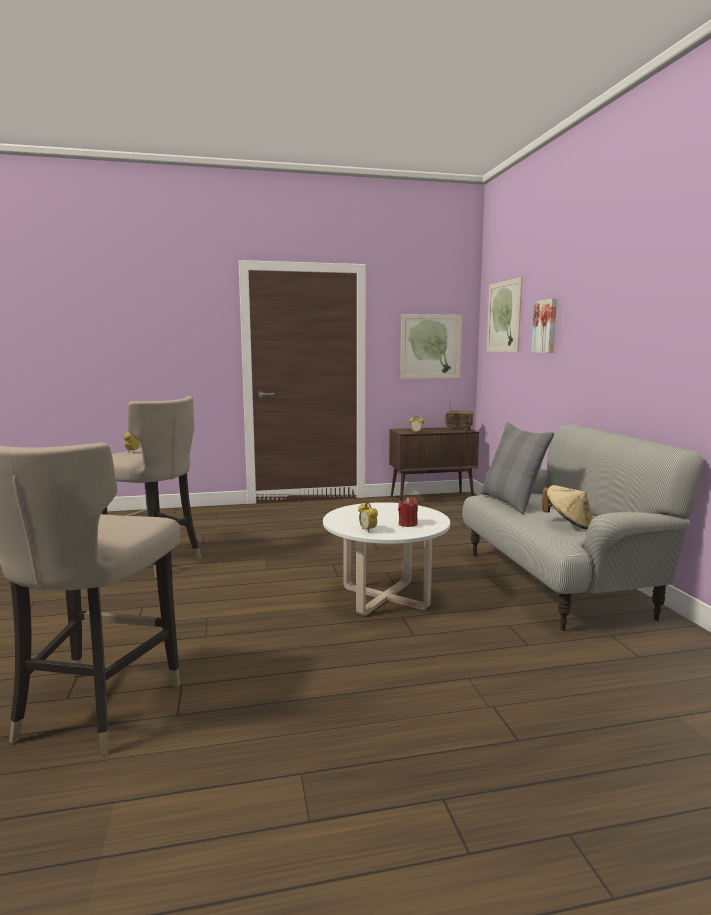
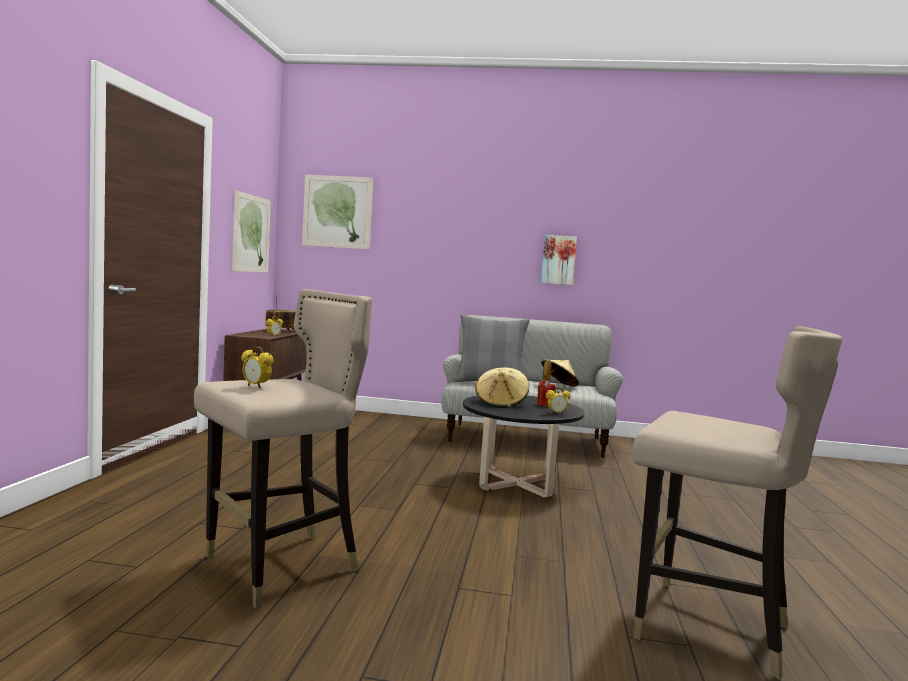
camera: 70 degrees left, 5 degrees down
white coffee table [323,502,450,616] -> black coffee table [463,396,584,497]
picture [531,299,557,353] -> picture moved to [541,235,577,285]
none -> beige hat [475,368,529,408]

